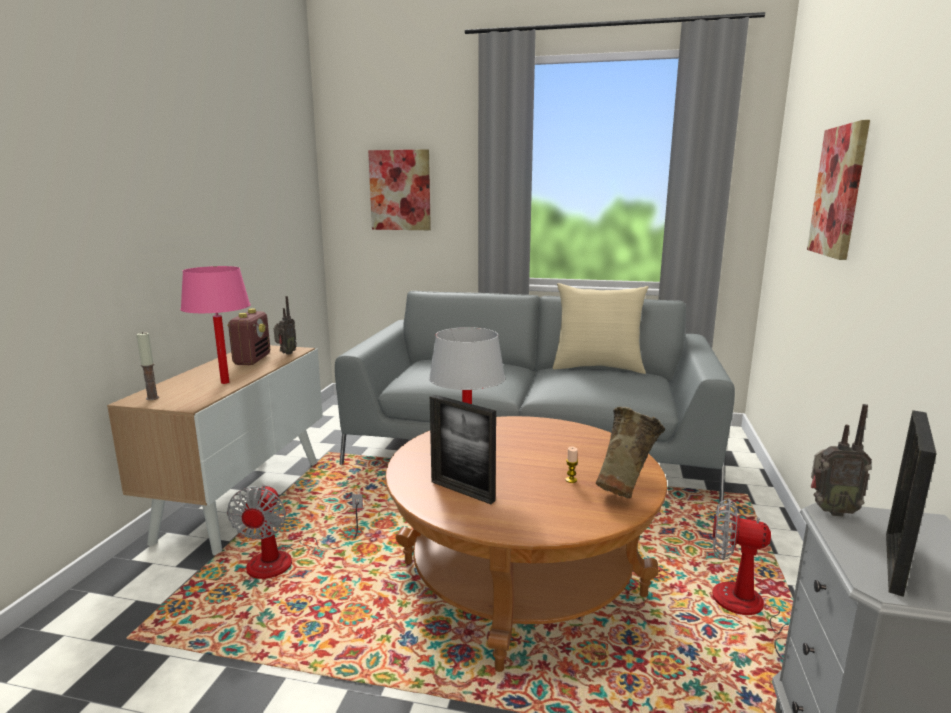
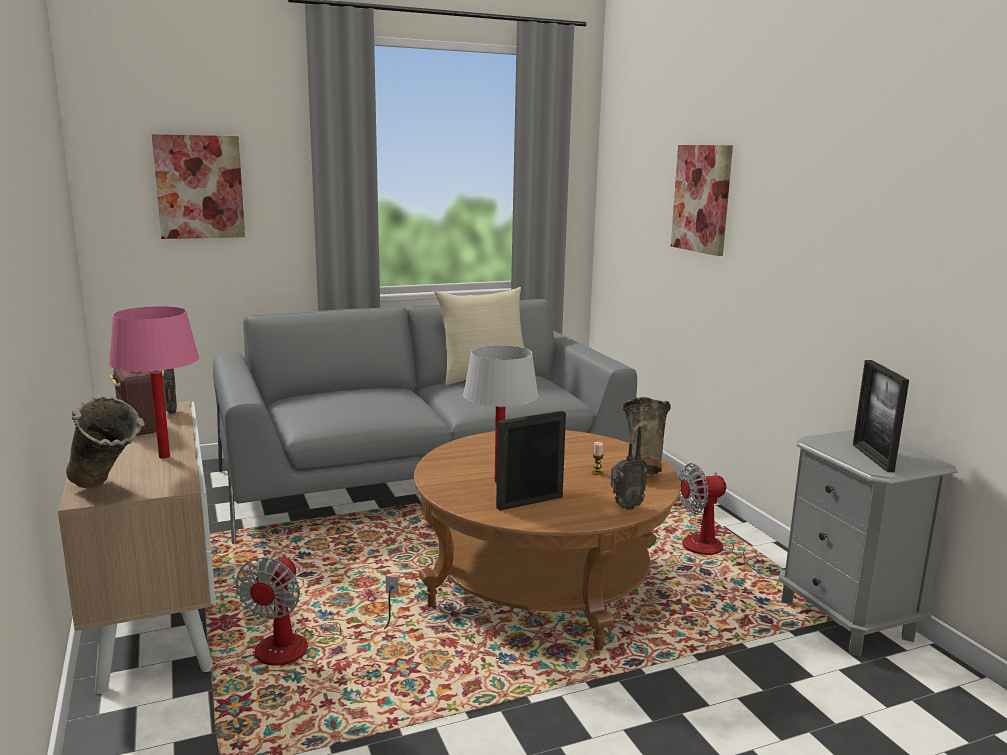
camera: 35 degrees left, 0 degrees up
candle [136,332,159,400] -> beige vase [66,395,145,489]
fan [227,484,363,579] -> fan turned 45 degrees clockwise [235,555,398,666]
picture frame [430,395,496,504] -> picture frame turned 150 degrees clockwise [496,411,566,511]
radio [811,404,872,517] -> radio moved to [611,426,647,510]

